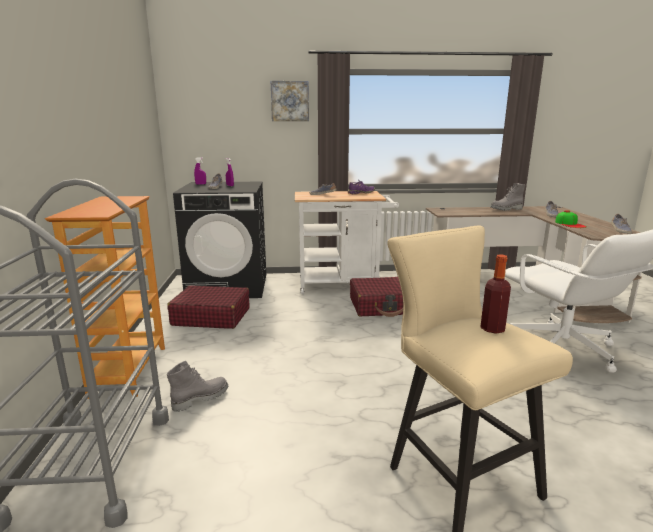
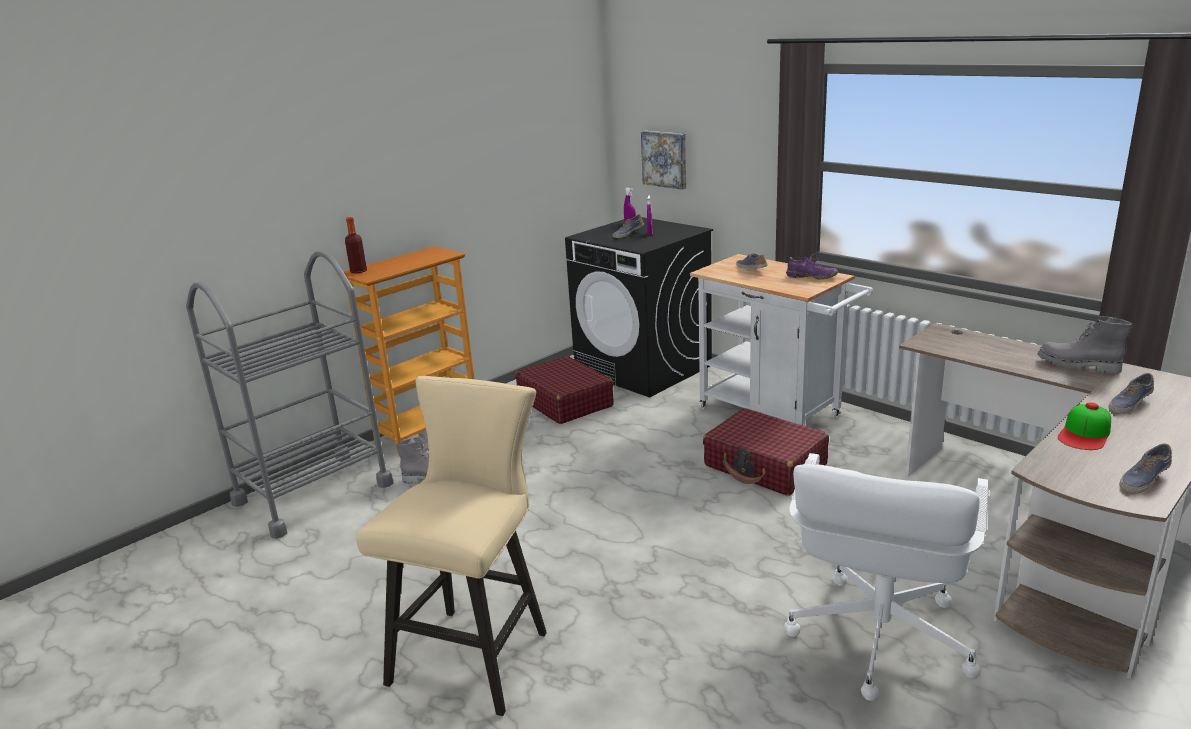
camera: 50 degrees right, 5 degrees up
picture [271,81,309,121] -> picture moved to [641,131,686,189]
bottle [480,254,511,334] -> bottle moved to [345,217,367,273]

